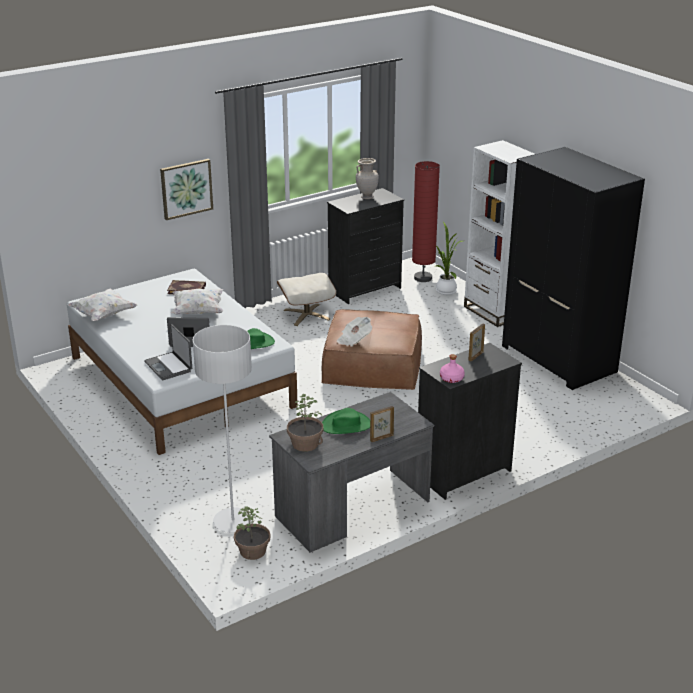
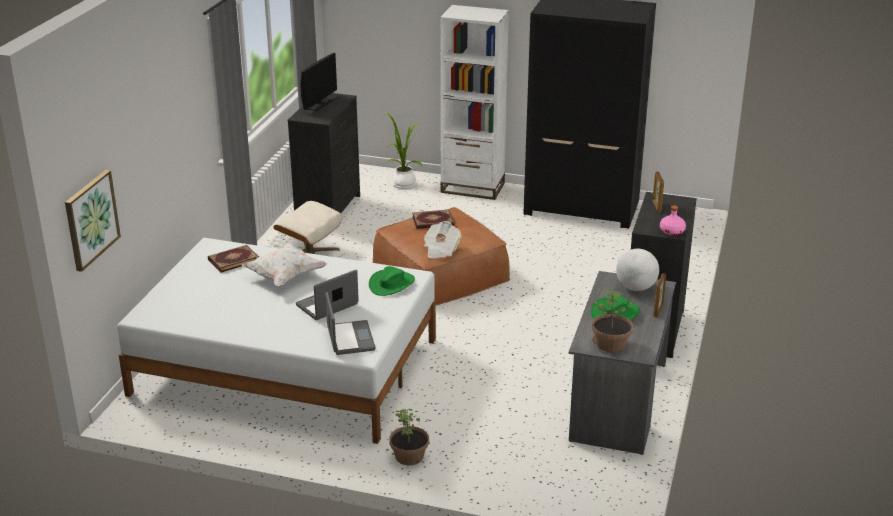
camera: 40 degrees left, 0 degrees up
white pillow [68,289,138,321] -> none
laptop [144,324,192,380] -> laptop turned 120 degrees counterclockwise [325,292,376,355]
picture [160,159,213,220] -> picture moved to [65,170,121,272]
grey floor lamp [193,325,253,533] -> none
potted plant [234,506,271,560] -> potted plant moved to [389,409,429,465]
beige vase [356,158,379,199] -> monitor [300,53,337,111]
red floor lamp [412,161,440,282] -> none
none -> book [412,209,454,229]
none -> globe [616,249,659,291]

